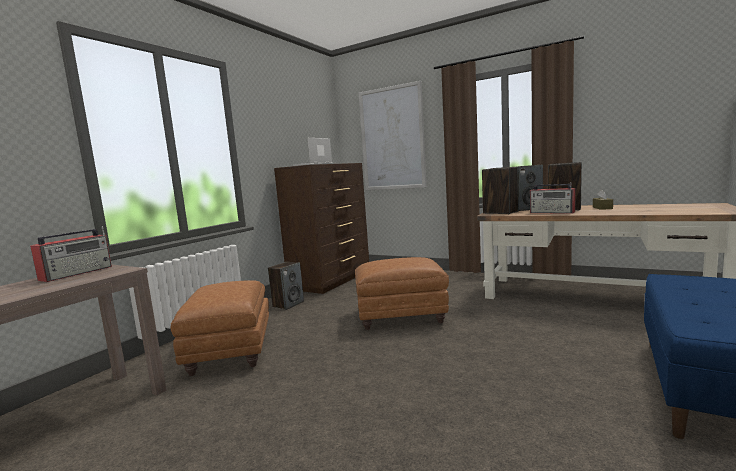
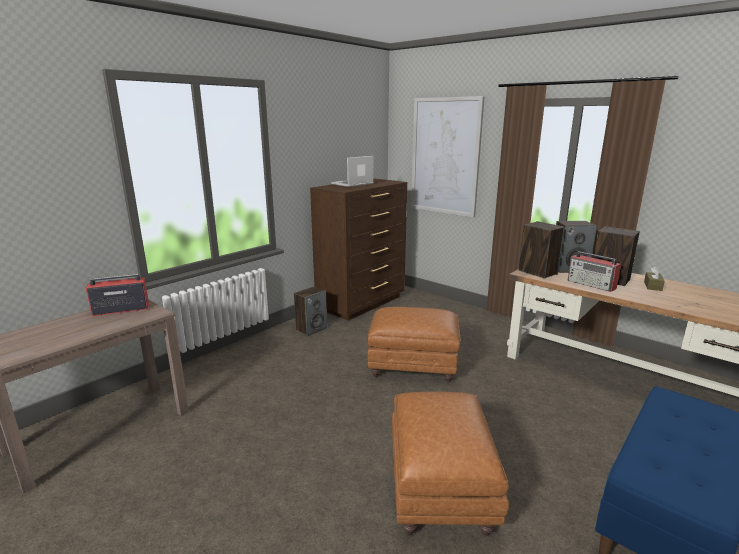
camera: 10 degrees right, 10 degrees up
radio [30,226,112,282] -> radio turned 150 degrees counterclockwise [86,274,149,316]
brown ottoman [171,280,269,376] -> brown ottoman moved to [392,392,509,536]

